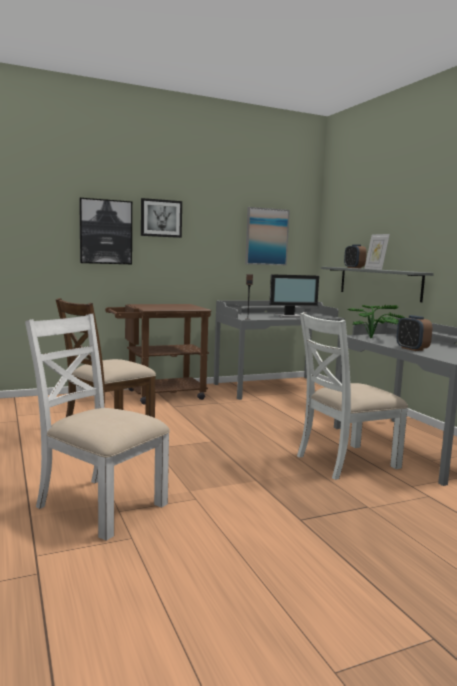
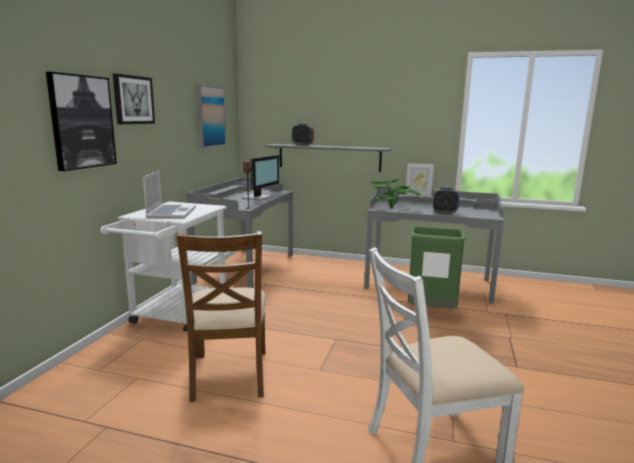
camera: 50 degrees left, 5 degrees up
brown cart [105,304,211,405] -> white cart [100,202,227,332]
white chair [297,312,408,480] -> green trash can [408,227,466,308]
picture frame [364,234,390,270] -> picture frame moved to [405,163,434,197]
none -> laptop [143,170,196,218]

